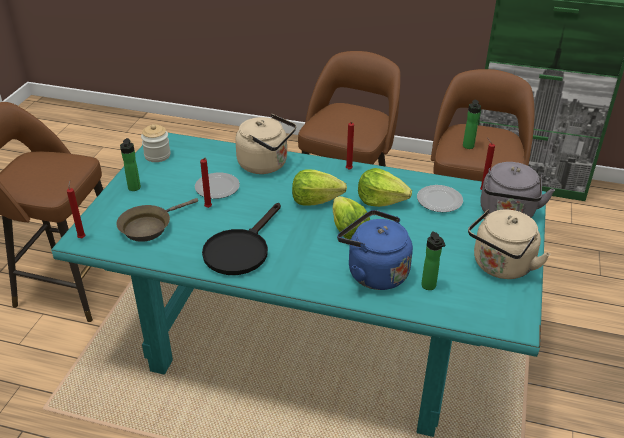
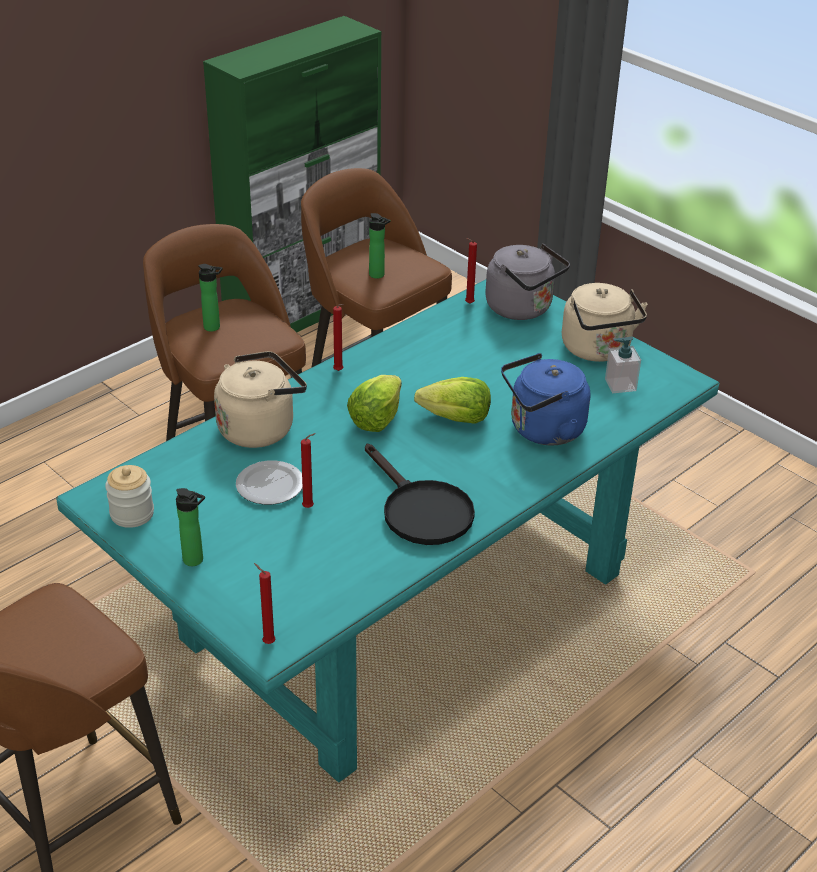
camera: 60 degrees left, 0 degrees up
brown frying pan [116,198,198,242] -> none
lettuce [358,168,412,207] -> none
plate [417,185,463,212] -> none
bottle [421,231,445,290] -> bottle moved to [198,264,223,332]
none -> soap dispenser [605,337,641,393]

